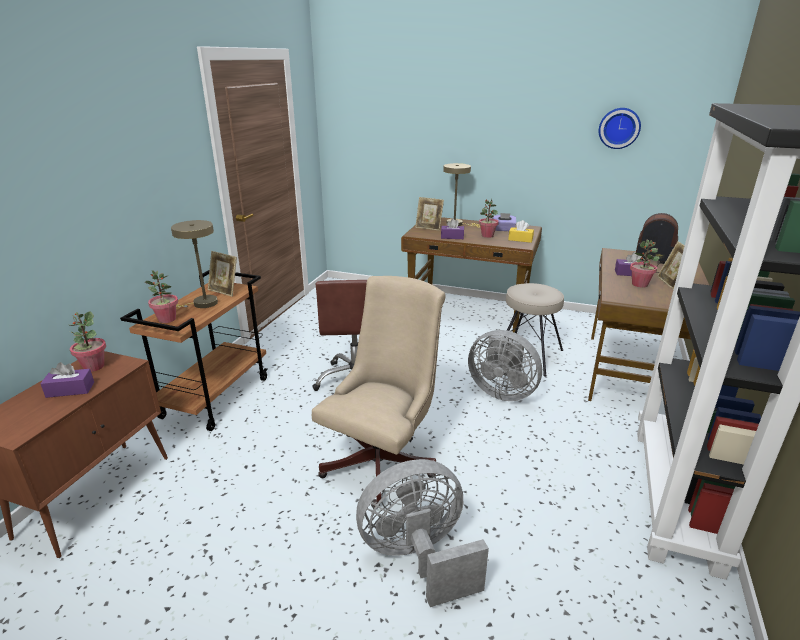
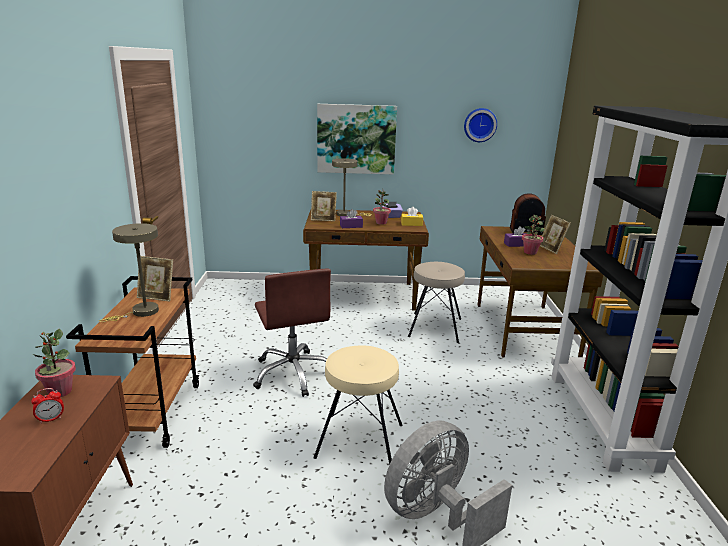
camera: 20 degrees left, 5 degrees down
purple tissue box [40,362,94,398] -> alarm clock [31,388,64,423]
potted plant [145,270,178,323] -> none
beige office chair [312,276,446,508] -> beige stool [313,346,403,465]
grey fan [468,330,542,401] -> none
none -> picture [317,104,397,175]

